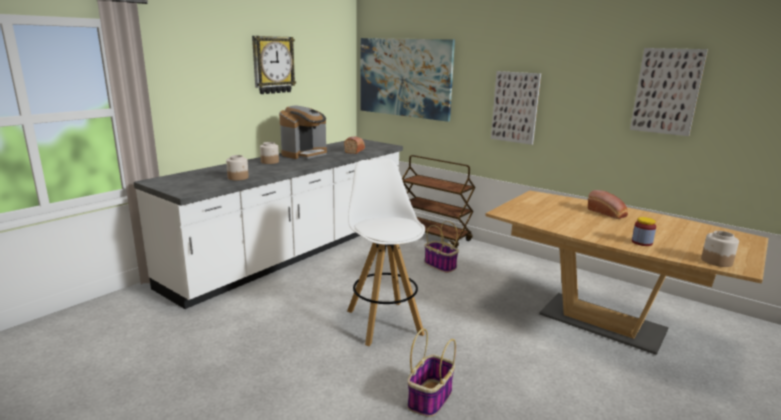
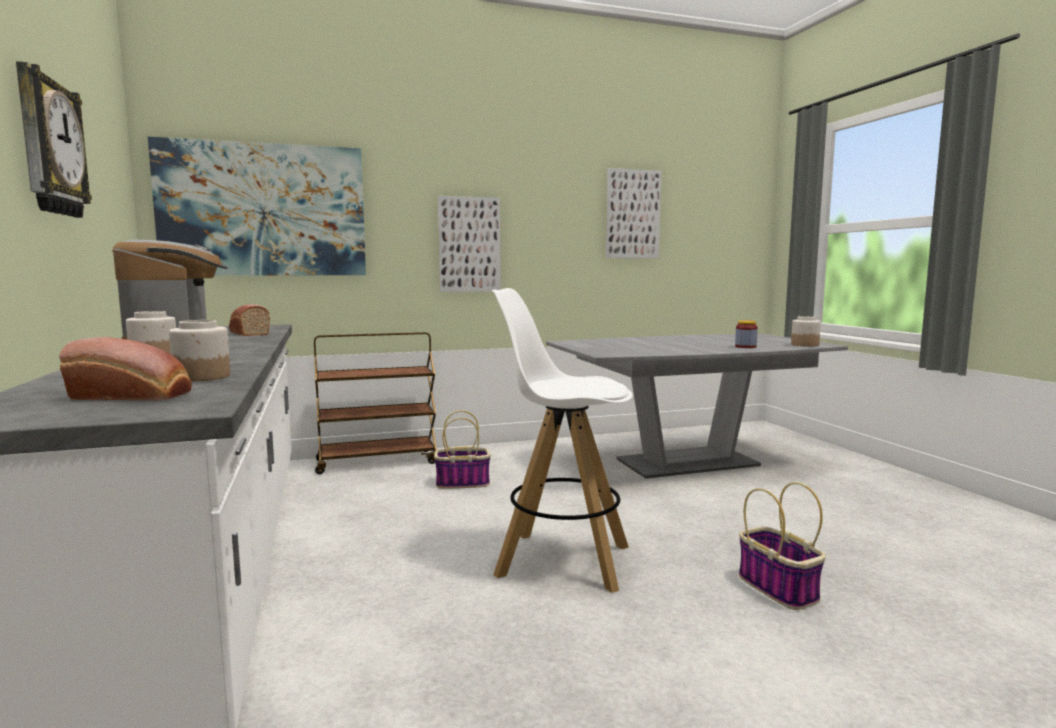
camera: 55 degrees left, 10 degrees down
brown dining table [485,190,768,355] -> grey dining table [546,334,848,479]
bread [588,190,628,219] -> bread moved to [59,337,192,401]

